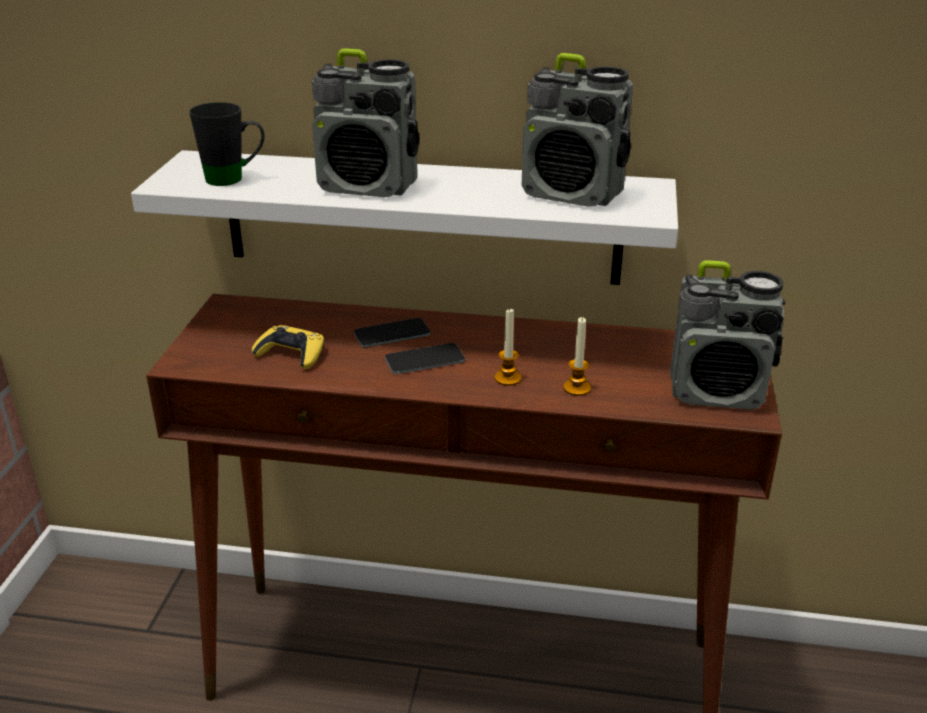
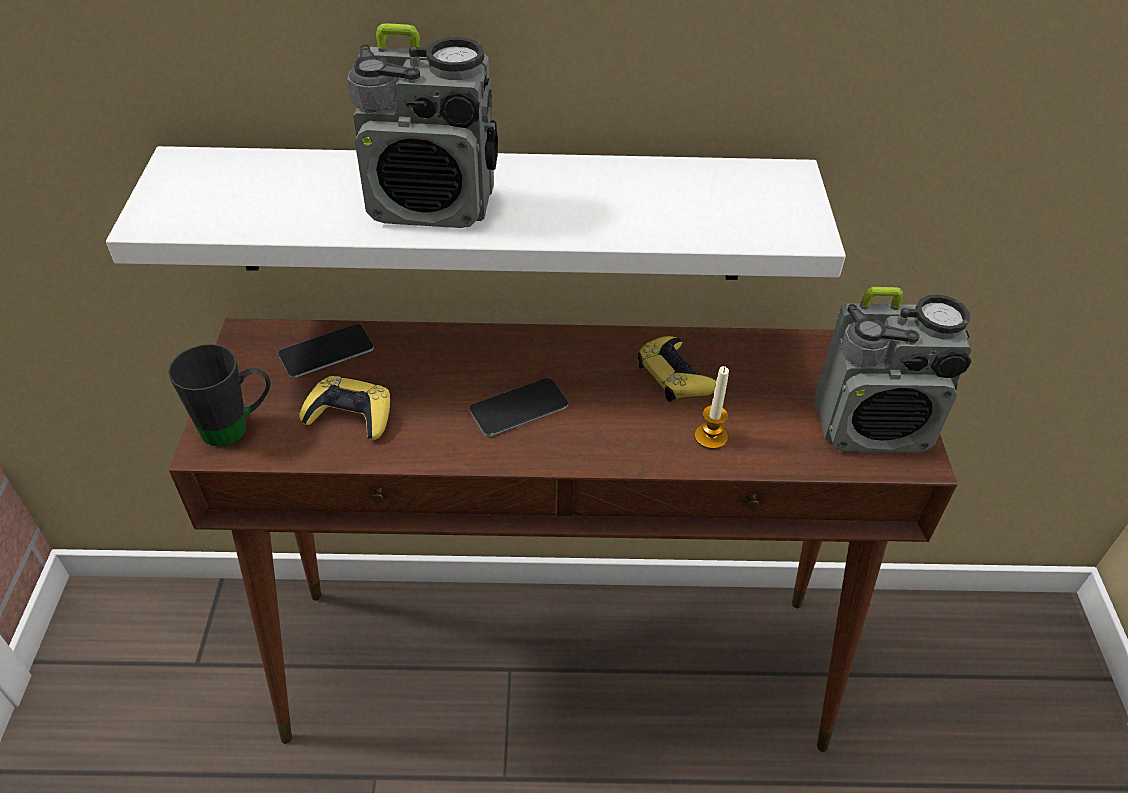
camera: 10 degrees left, 15 degrees up
black mug [189,102,265,186] -> black mug moved to [168,344,271,446]
phone [354,318,431,347] -> phone moved to [278,324,374,378]
candle [494,308,522,386] -> none
radio [522,53,633,207] -> none
none -> yellow game controller [638,336,716,402]

